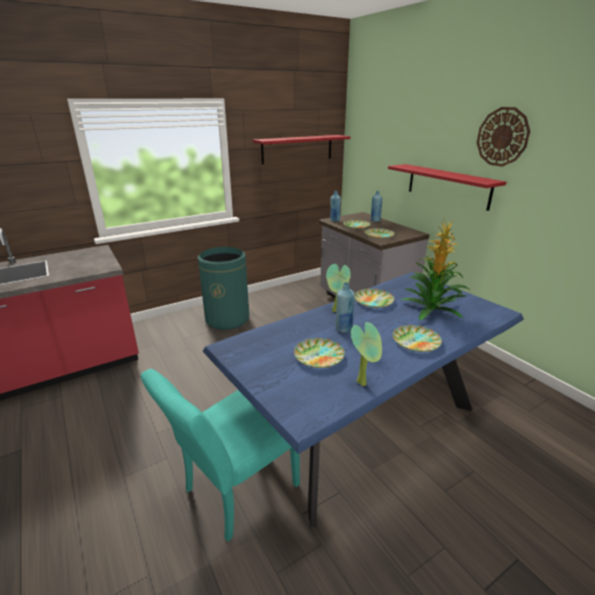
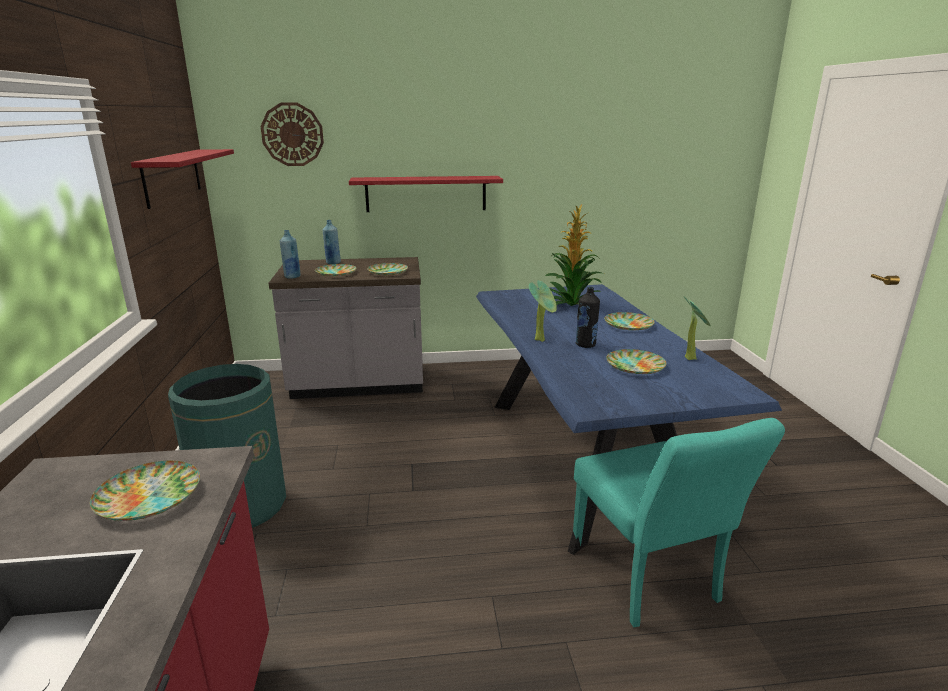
camera: 65 degrees left, 5 degrees down
blue bottle [336,282,355,333] -> black bottle [576,287,600,348]
plate [354,289,394,308] -> plate moved to [90,461,200,521]
wall clock [477,107,530,167] -> wall clock moved to [260,103,324,166]

